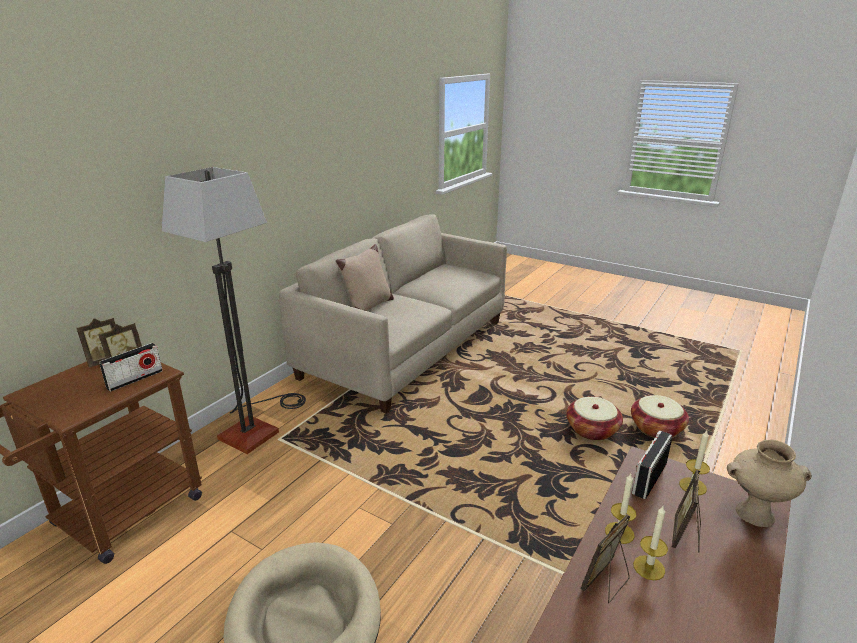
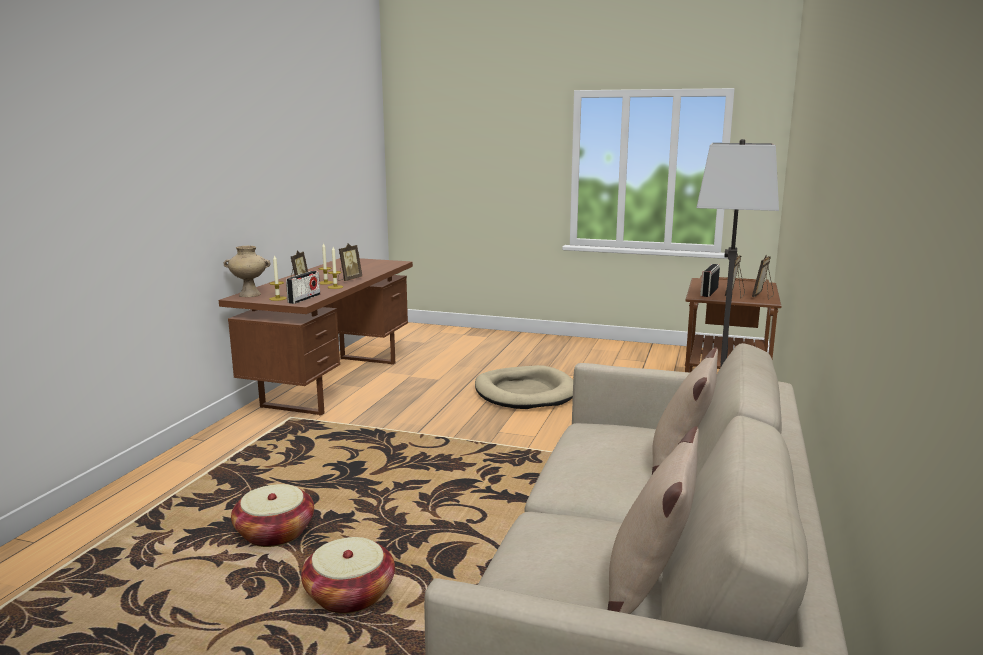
camera: 165 degrees right, 10 degrees down
basket [631,395,689,438] -> basket moved to [301,537,395,614]
none -> beige pillow [608,426,699,614]

